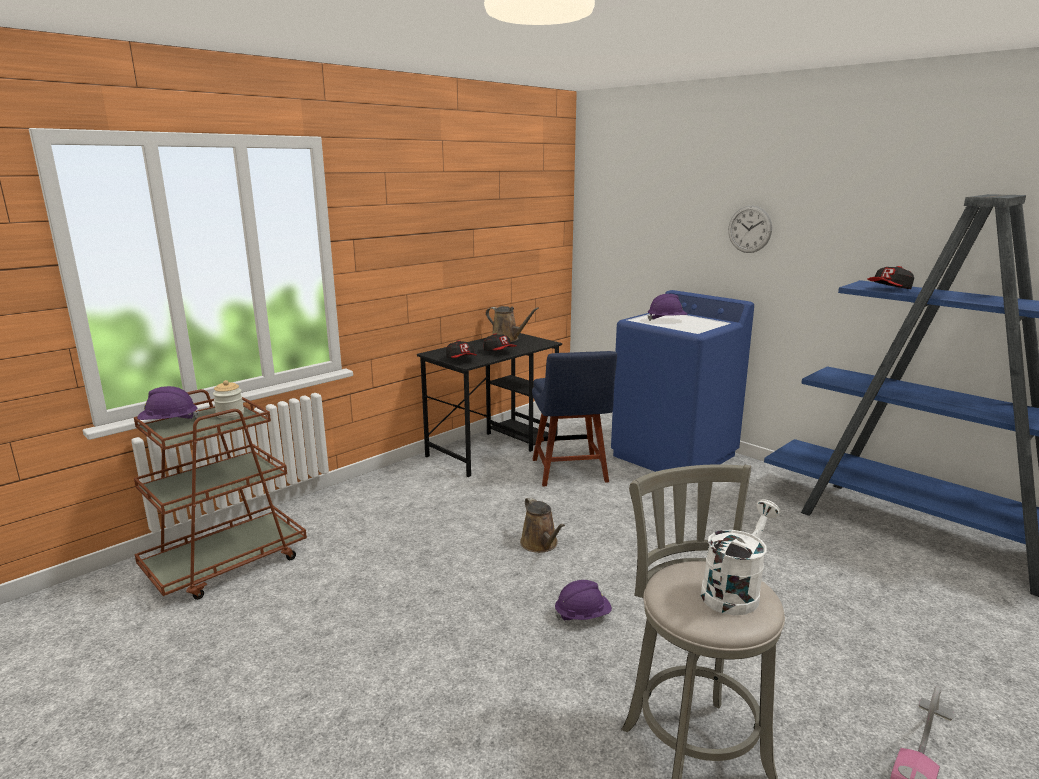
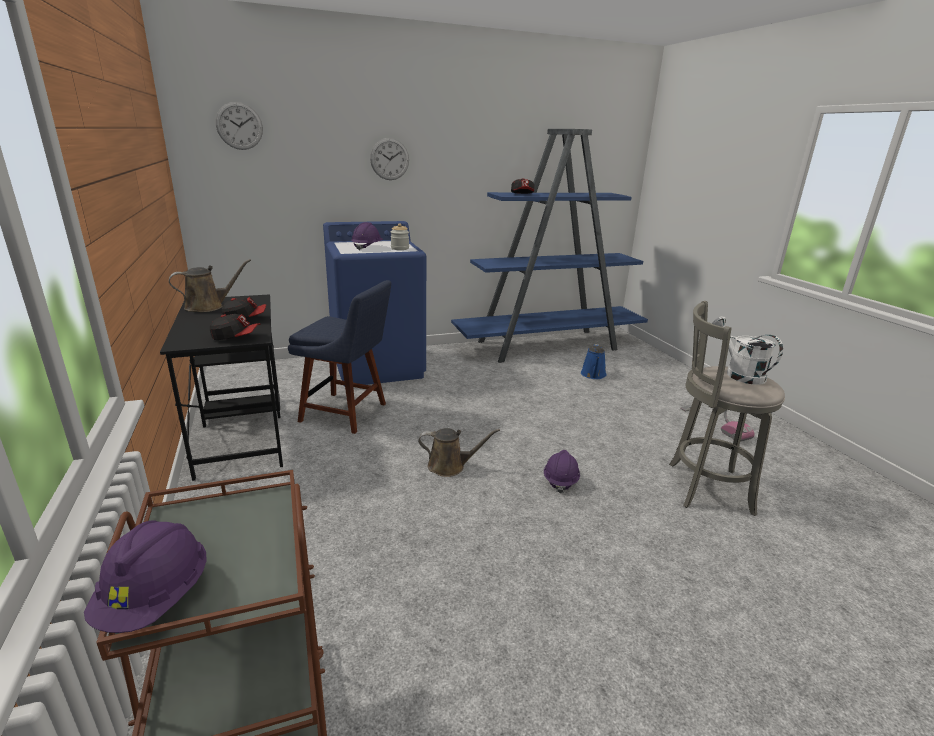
camera: 65 degrees left, 5 degrees up
jar [213,380,244,419] -> jar moved to [391,223,409,250]
none -> wall clock [216,102,263,150]
none -> blue watering can [581,344,607,379]

